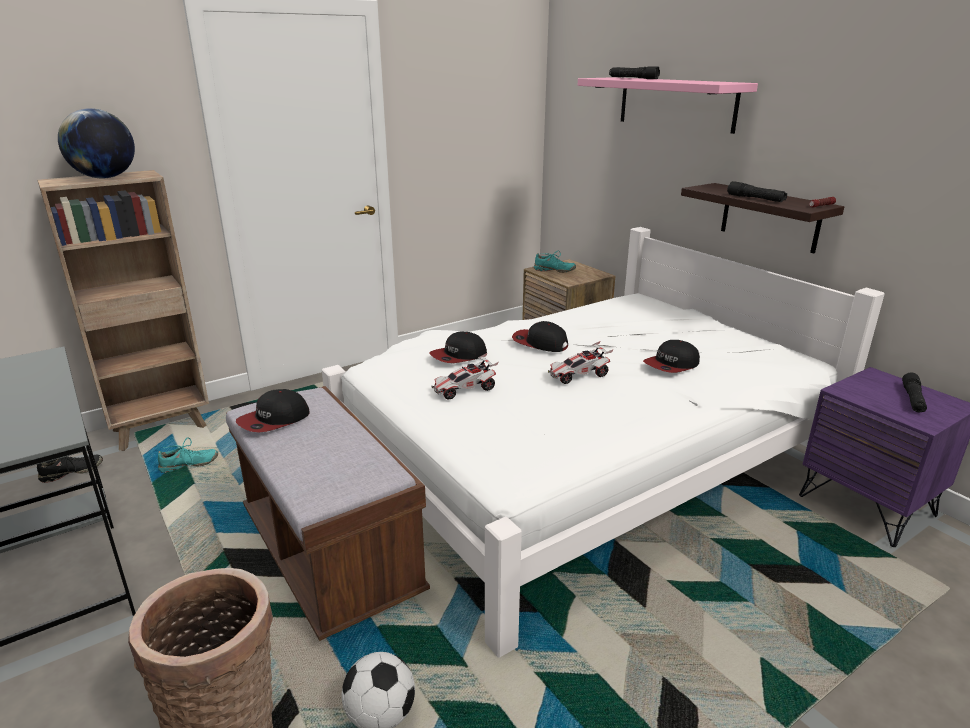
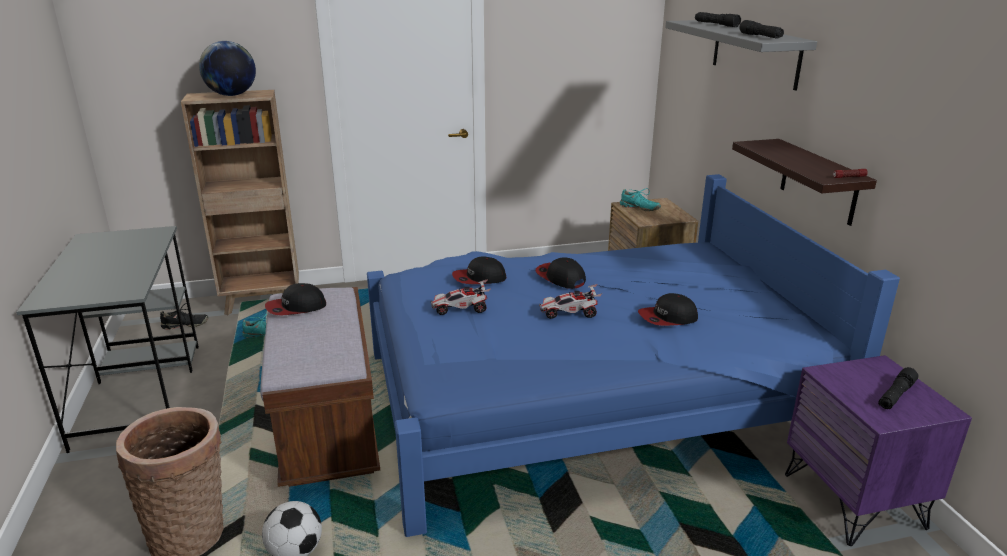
camera: 20 degrees right, 0 degrees up
white bed [322,227,885,657] -> blue bed [367,174,900,537]
pink shelf [578,77,758,134] -> grey shelf [665,20,817,90]
black flashlight [727,181,787,202] -> black flashlight moved to [739,20,784,39]

